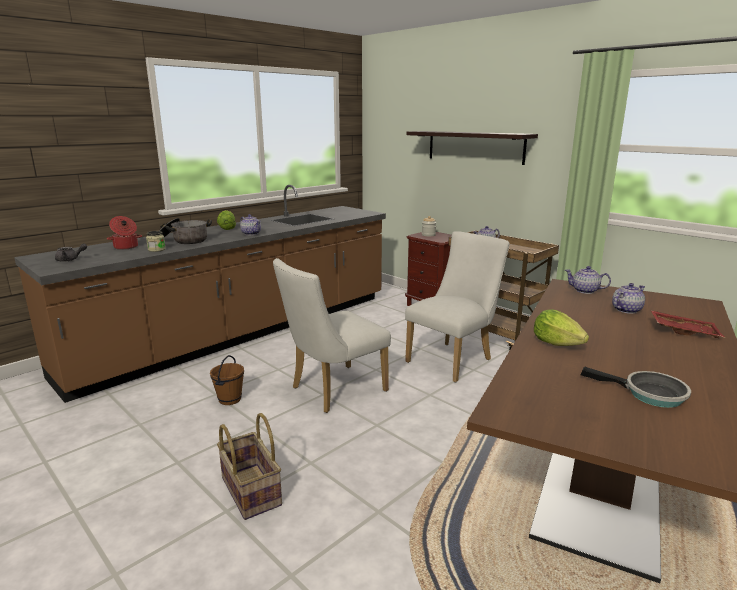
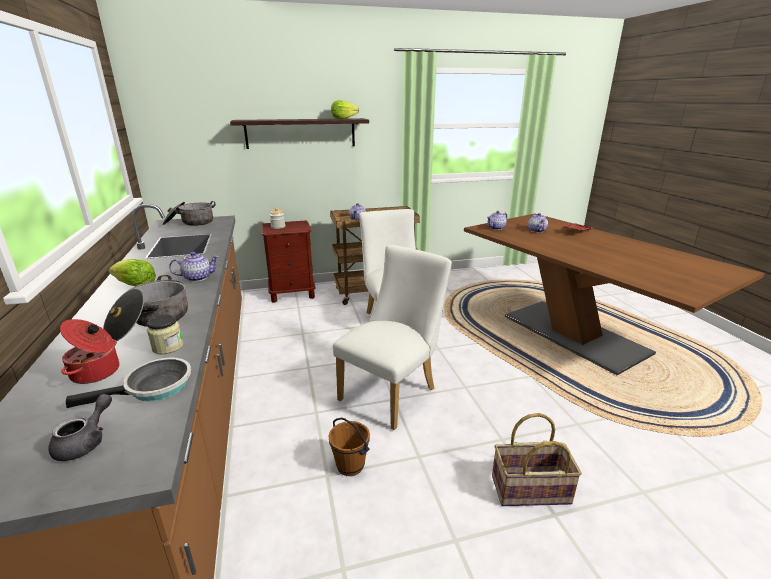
camera: 60 degrees left, 5 degrees up
white chair [273,258,391,413] -> white chair turned 135 degrees counterclockwise [333,245,452,430]
lettuce [534,309,589,346] -> lettuce moved to [331,100,359,119]
frying pan [581,367,691,408] -> frying pan moved to [66,357,192,408]
none -> cooking pot [163,201,216,226]

